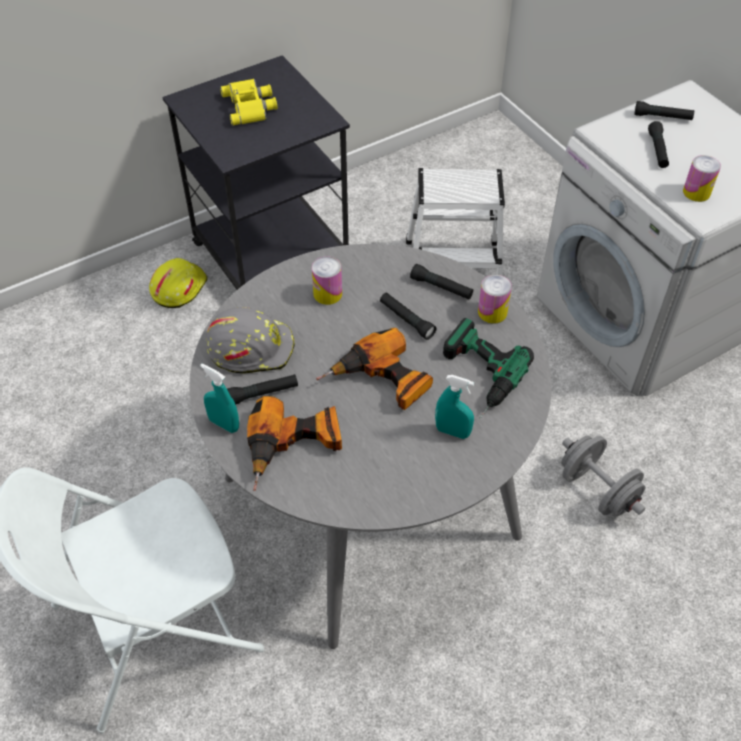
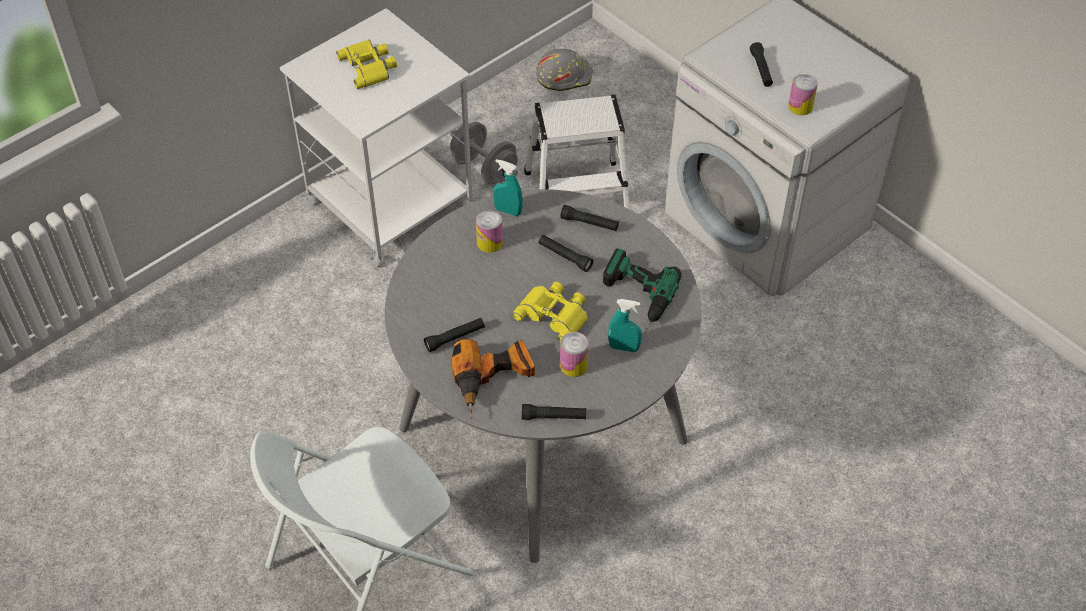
camera: 10 degrees left, 0 degrees up
yellow hard hat [149,258,208,308] -> none
black cart [162,55,350,290] -> white cart [280,8,473,267]
turquoise spray bottle [200,364,239,433] -> turquoise spray bottle moved to [493,159,523,216]
grey hard hat [206,307,295,373] -> grey hard hat moved to [536,49,593,91]
power drill [316,328,433,410] -> yellow binoculars [512,282,589,343]
can [478,275,512,324] -> can moved to [560,332,589,377]
grey dumbbell [561,435,646,516] -> grey dumbbell moved to [450,122,518,185]
black flashlight [634,101,694,120] -> black flashlight moved to [522,404,586,420]

